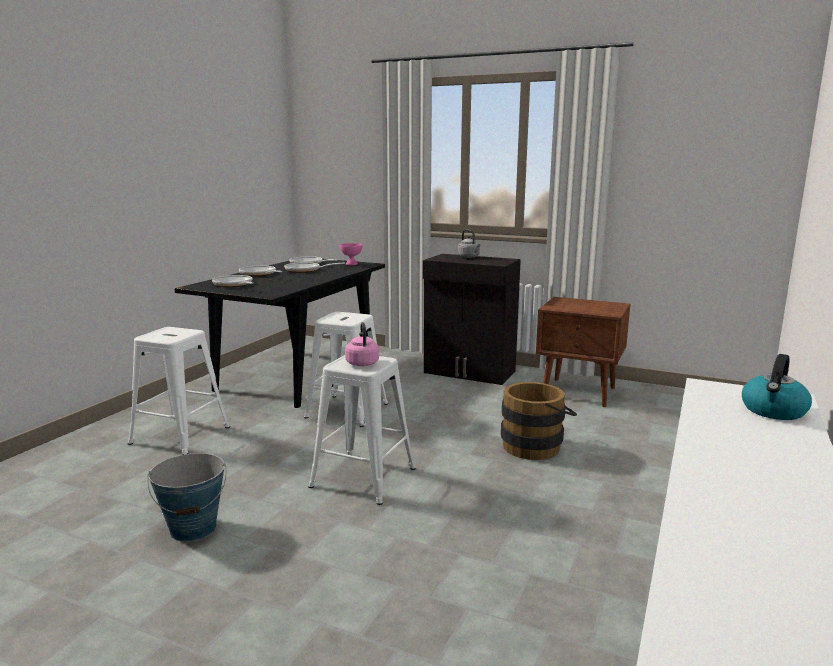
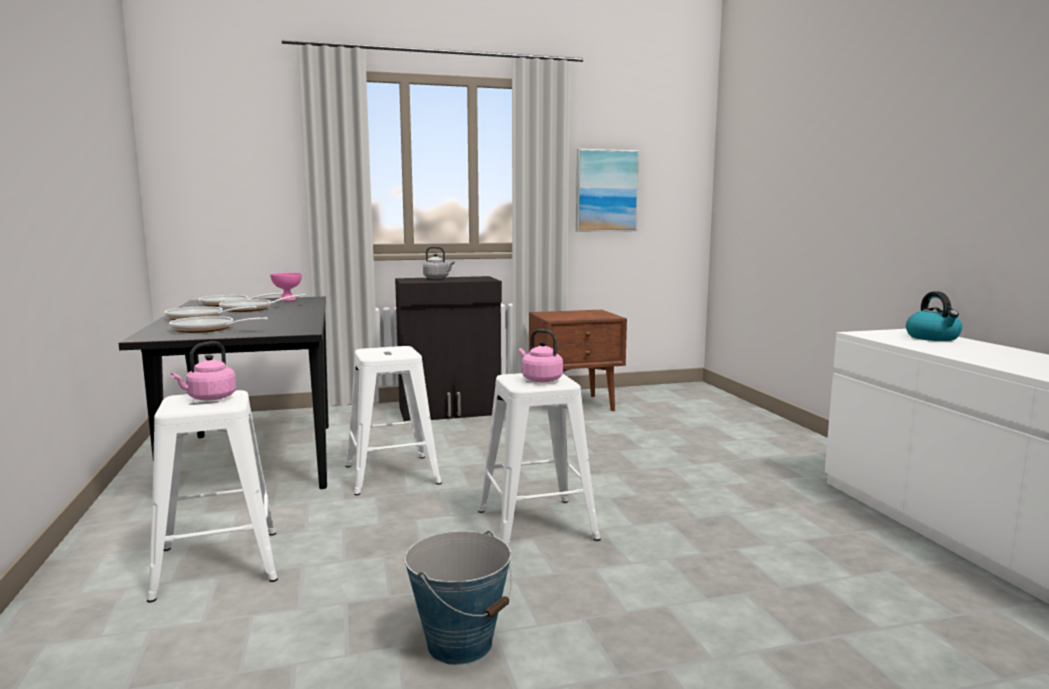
camera: 40 degrees left, 5 degrees down
brown bucket [501,382,577,460] -> none
none -> pink kettle [171,341,236,401]
none -> picture [576,149,640,232]

